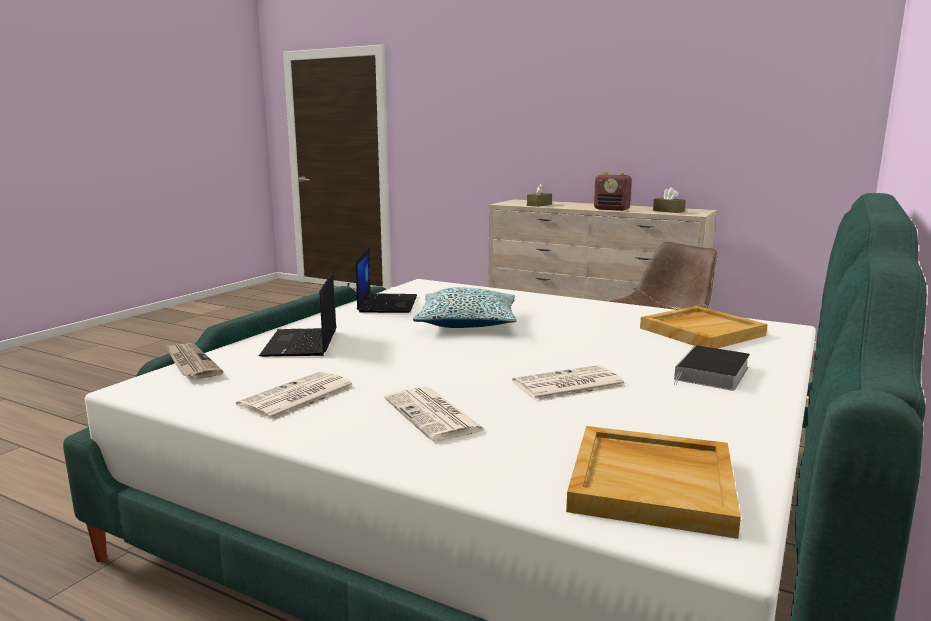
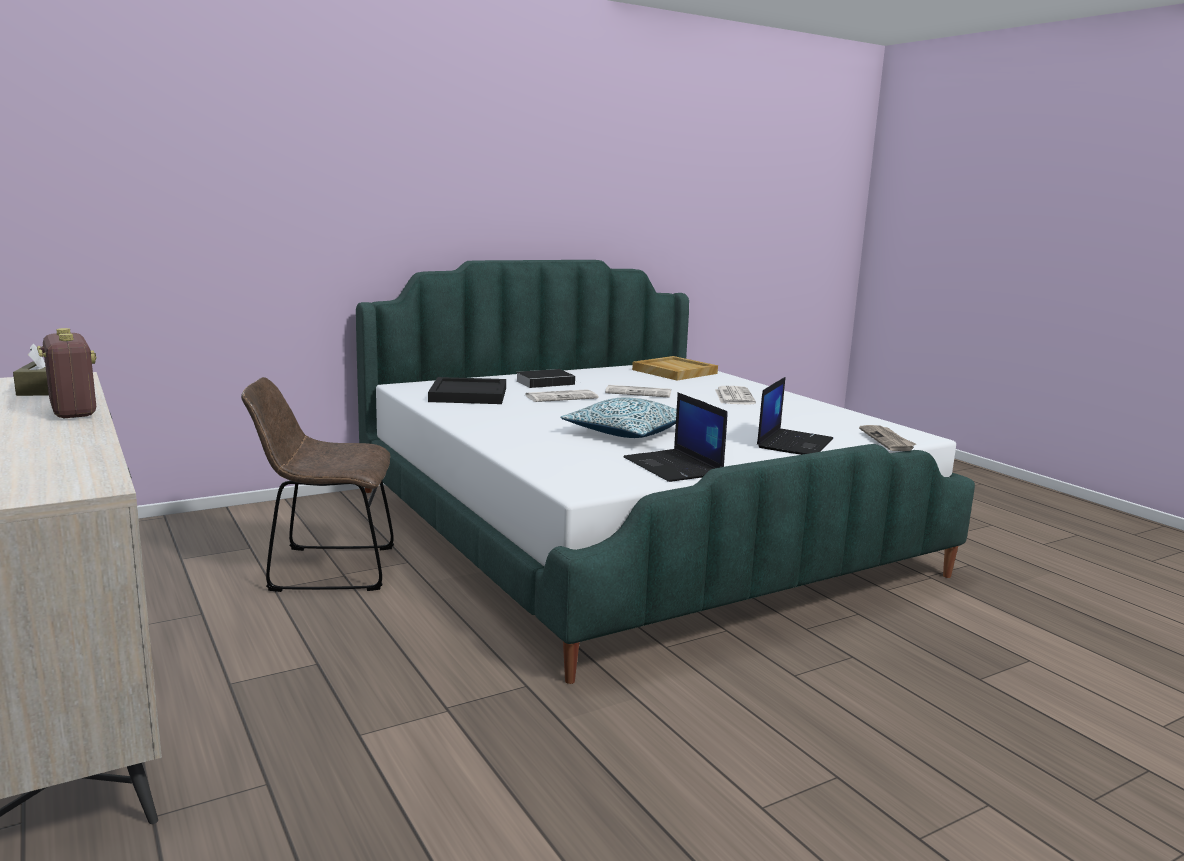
camera: 150 degrees left, 0 degrees up
newspaper [236,371,355,421] -> newspaper moved to [525,389,598,402]
laptop [356,247,417,313] -> laptop turned 60 degrees counterclockwise [623,392,727,482]
brown tissue box [527,183,552,207] -> none
beige tray [640,306,767,348] -> black tray [428,377,506,404]

